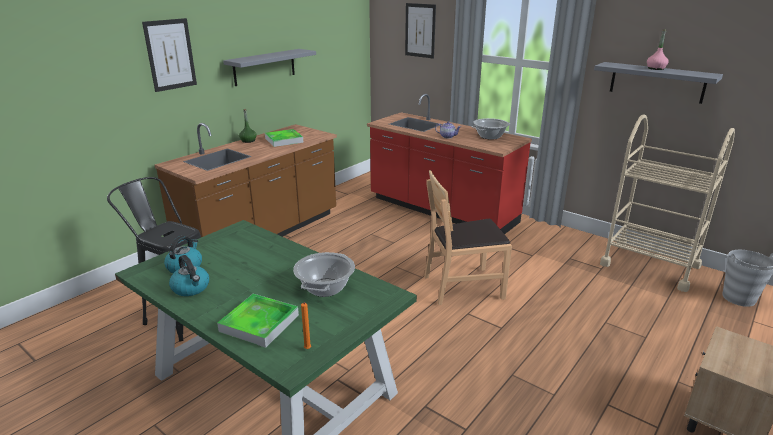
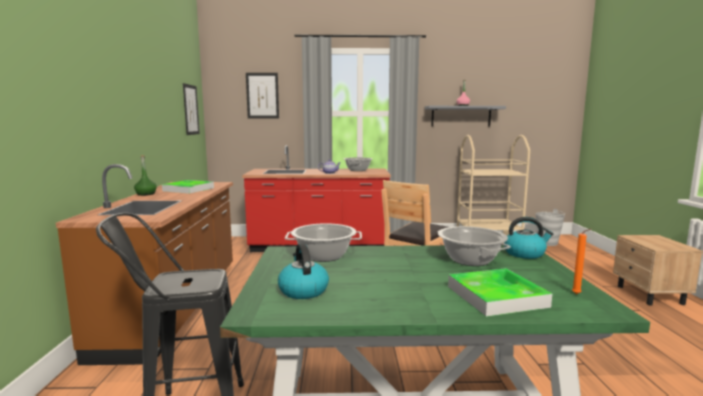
camera: 40 degrees left, 15 degrees down
picture [142,18,197,92] -> picture moved to [183,83,200,135]
kettle [169,255,209,296] -> kettle moved to [504,217,554,259]
grey shelf [223,49,316,86] -> none
none -> cooking pot [285,223,362,262]

